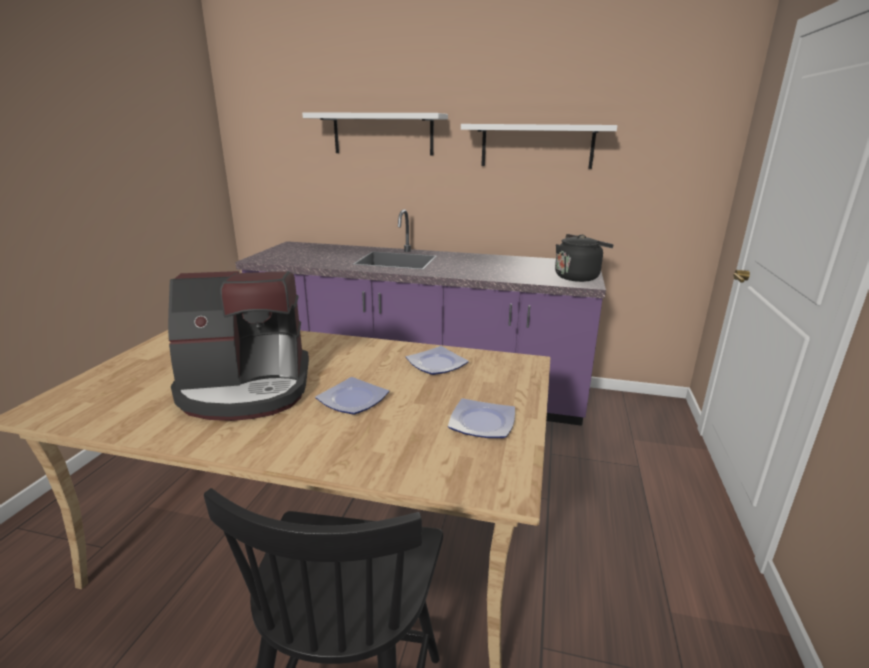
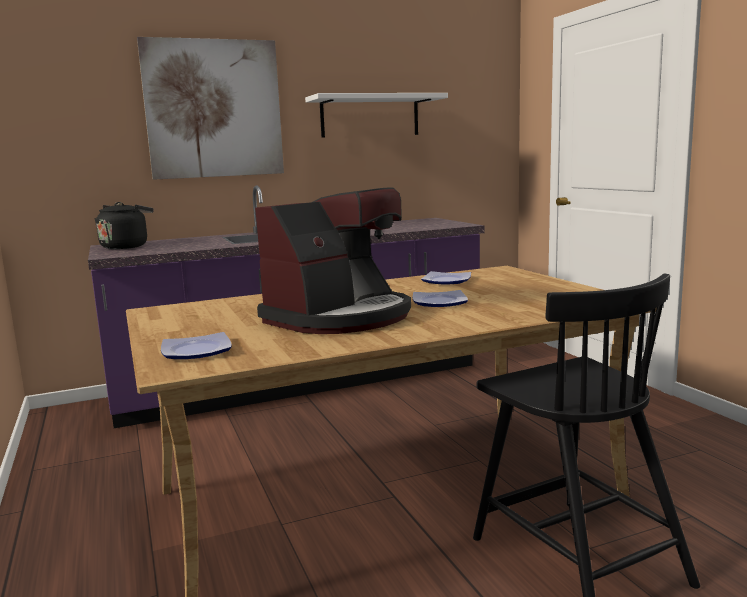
camera: 35 degrees left, 10 degrees down
white shelf [302,112,448,155] -> picture [137,37,284,180]
plate [448,398,515,438] -> plate moved to [161,332,232,359]
black kettle [555,234,614,282] -> black kettle moved to [94,202,154,249]

